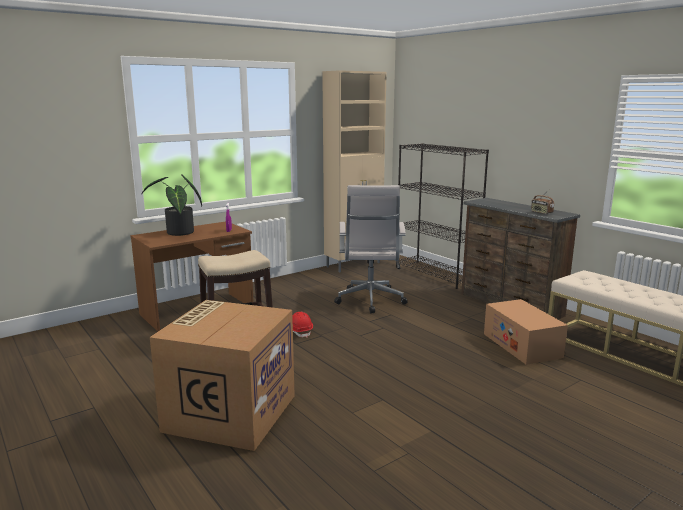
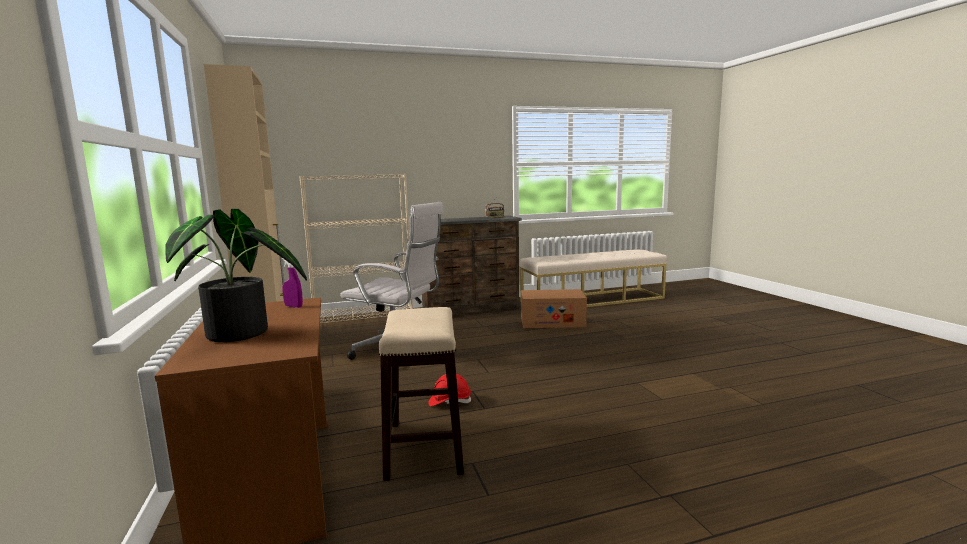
camera: 70 degrees left, 5 degrees down
cardboard box [150,300,295,451] -> none
black bookcase [396,143,489,289] -> beige bookcase [299,174,413,323]

